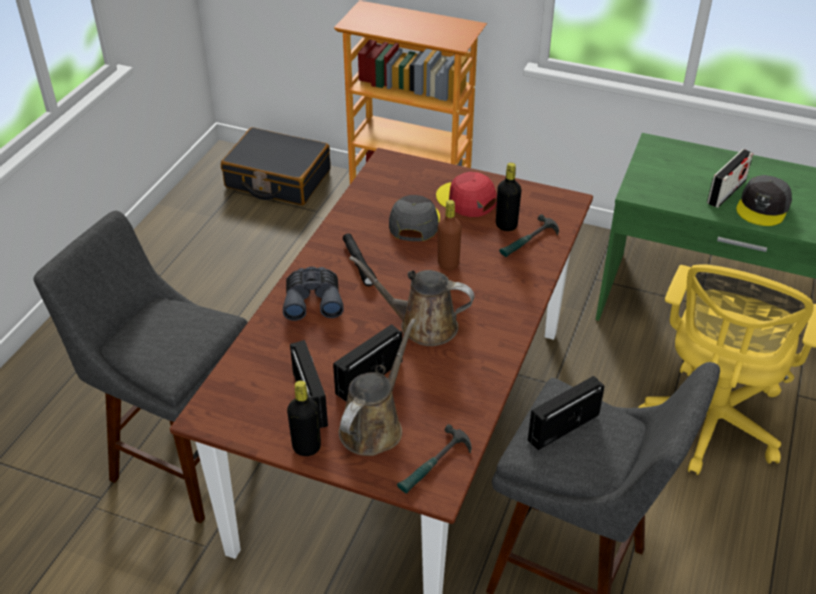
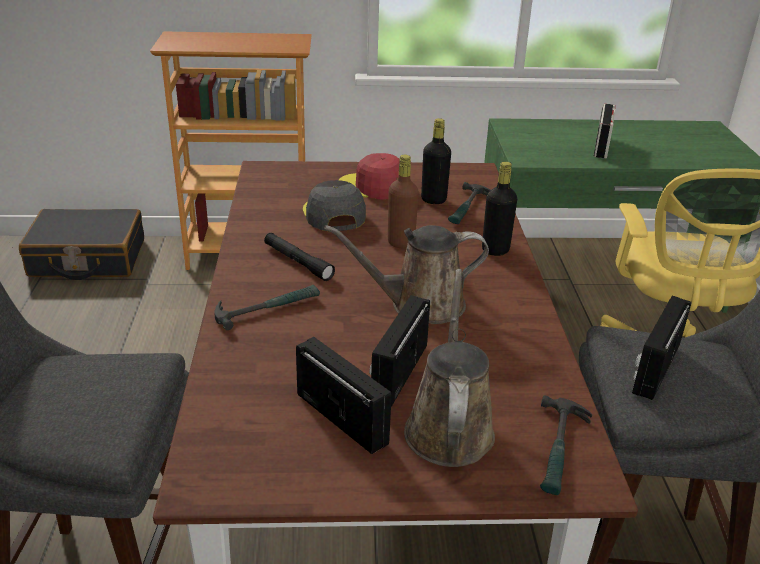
camera: 25 degrees left, 10 degrees down
grey binoculars [283,266,344,321] -> hammer [214,285,320,330]
black bottle [287,380,321,456] -> black bottle moved to [482,162,517,256]
grey cap [736,175,792,226] -> none

